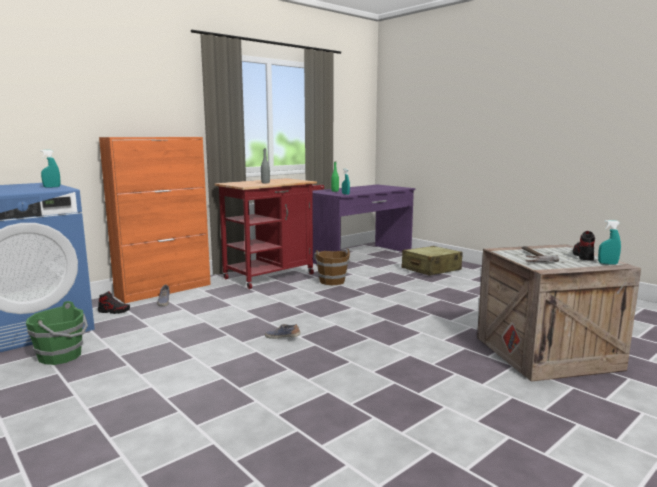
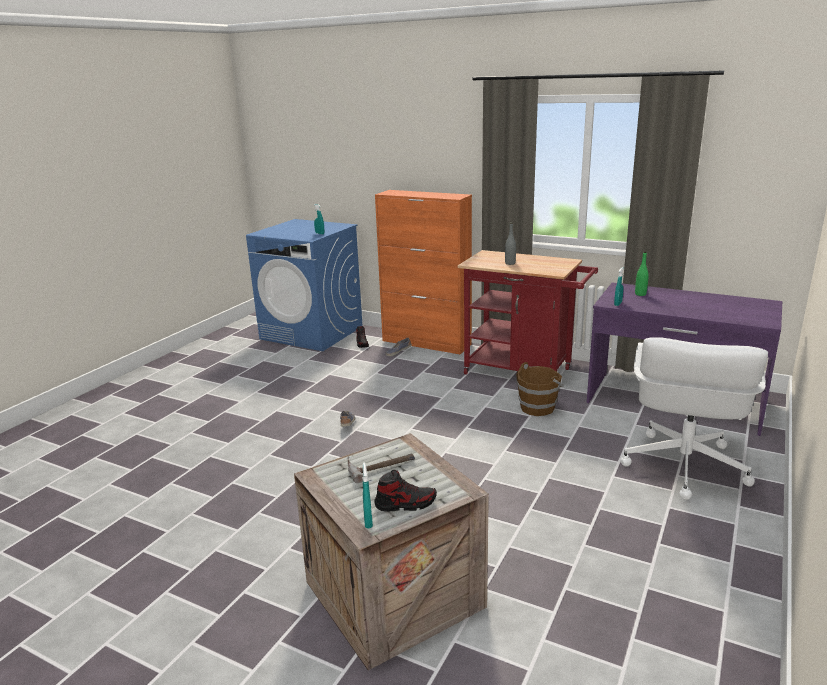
camera: 70 degrees right, 10 degrees up
green bucket [26,301,88,365] -> none
beige suitcase [401,246,463,276] -> white office chair [620,337,768,500]

